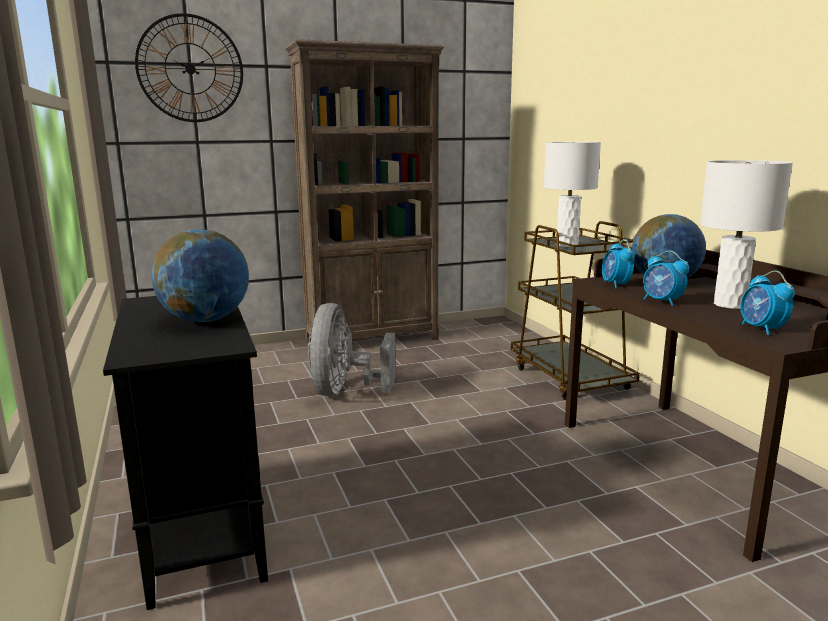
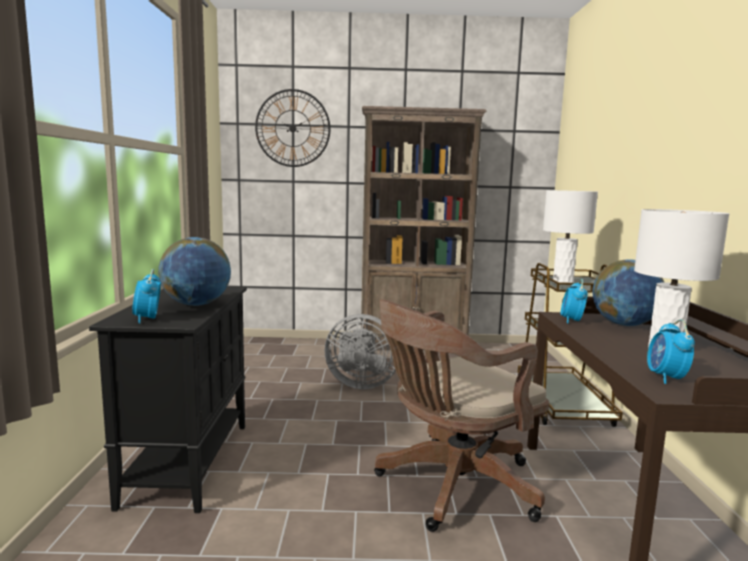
camera: 20 degrees right, 5 degrees down
grey fan [308,303,396,396] -> grey fan turned 105 degrees counterclockwise [324,314,396,389]
alarm clock [643,251,689,306] -> alarm clock moved to [132,269,161,324]
none -> brown office chair [374,299,549,532]

